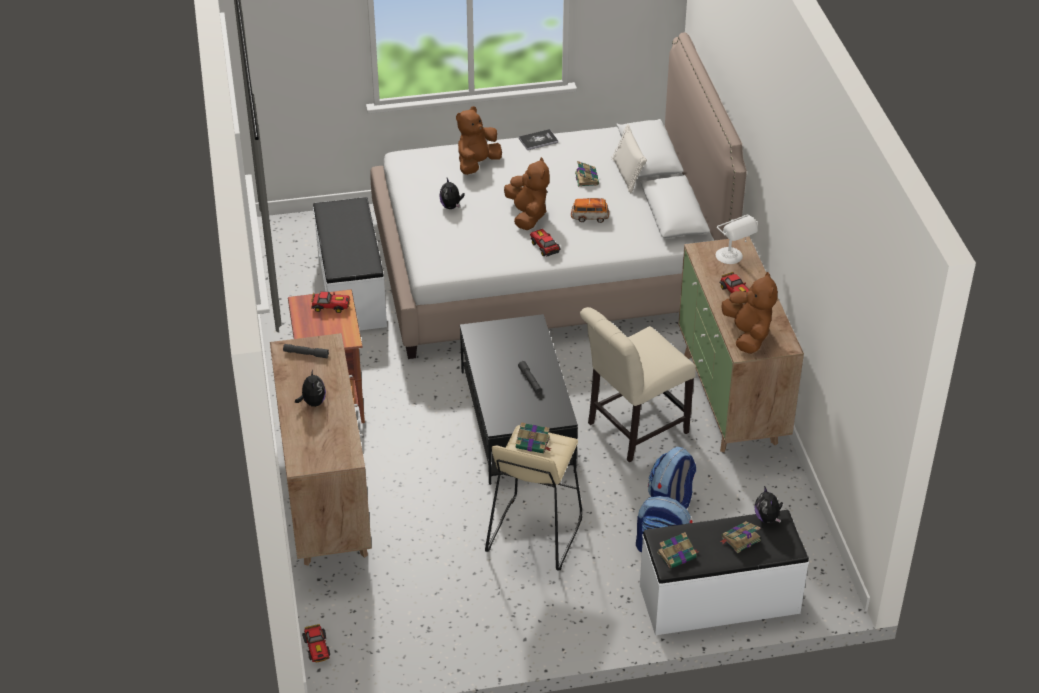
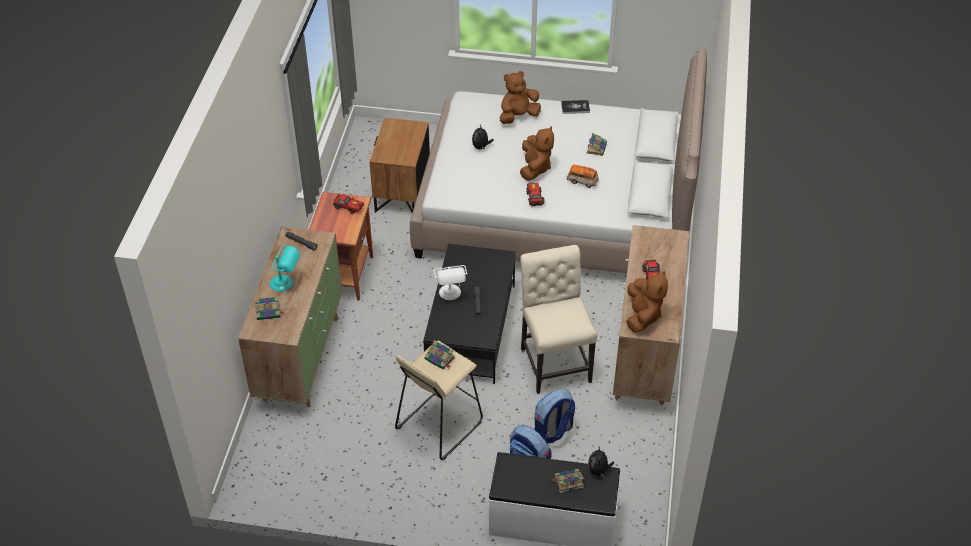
camera: 20 degrees right, 5 degrees up
plush toy [295,369,326,407] -> turquoise table lamp [270,245,300,292]
toy car [302,624,330,662] -> none
white bench [313,197,387,330] -> brown nightstand [370,118,430,213]
beige chair [580,307,696,462] -> beige chair turned 90 degrees clockwise [520,245,597,394]
white pillow [611,124,647,193] -> none
book [657,532,698,568] -> book moved to [255,296,284,320]
white table lamp [716,215,758,264] -> white table lamp moved to [433,265,468,300]

